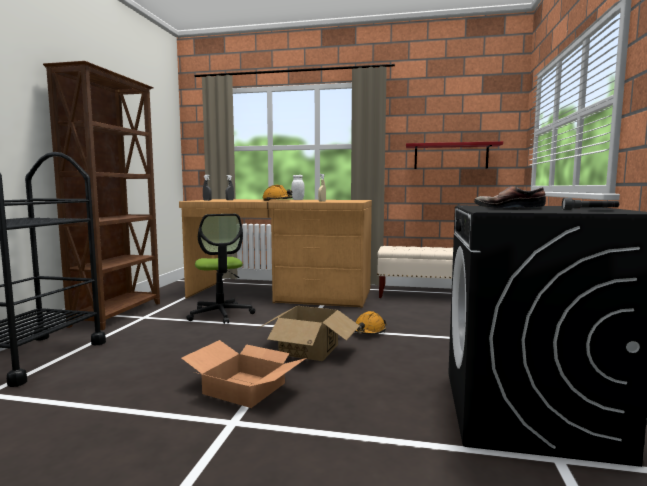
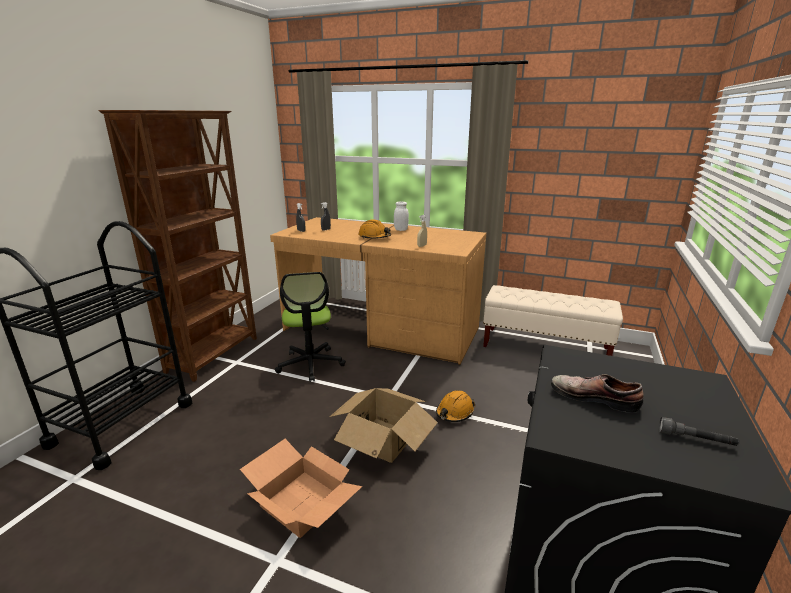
camera: 10 degrees right, 15 degrees up
red shelf [406,141,503,169] -> none

